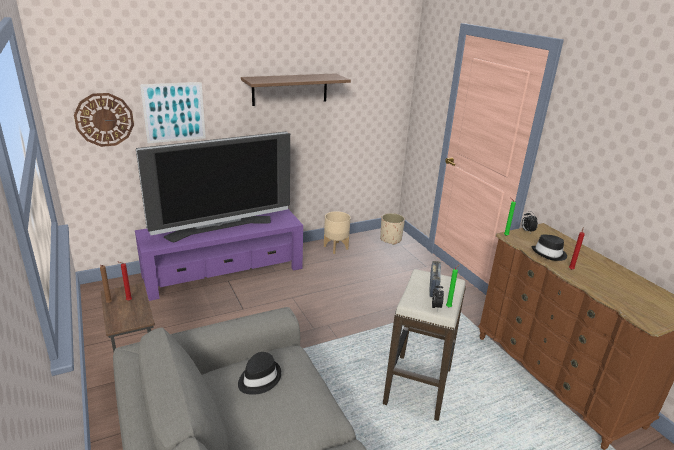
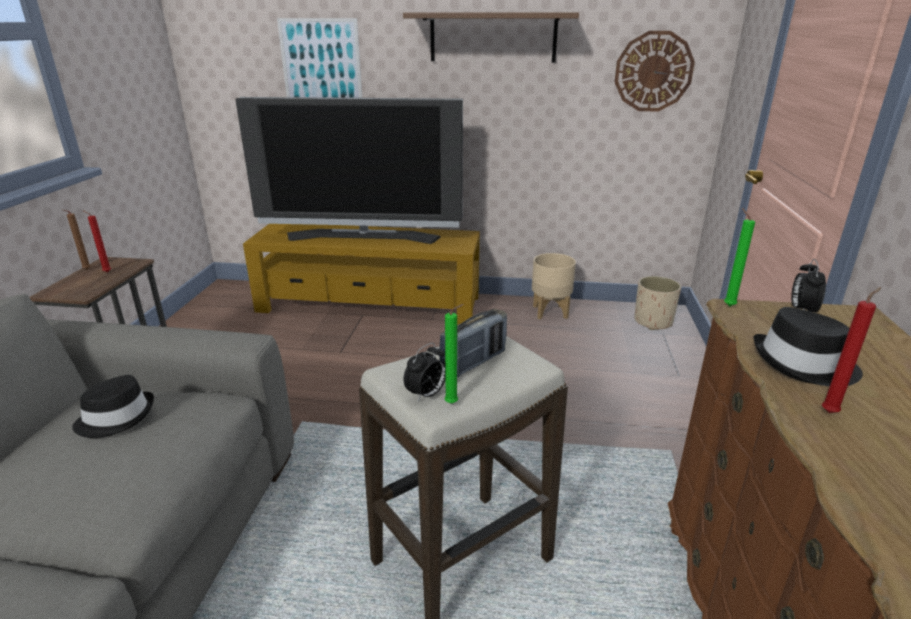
camera: 35 degrees right, 0 degrees up
wall clock [74,93,134,147] -> wall clock moved to [615,31,695,112]
purple tv stand [135,209,303,301] -> yellow tv stand [243,224,480,325]

